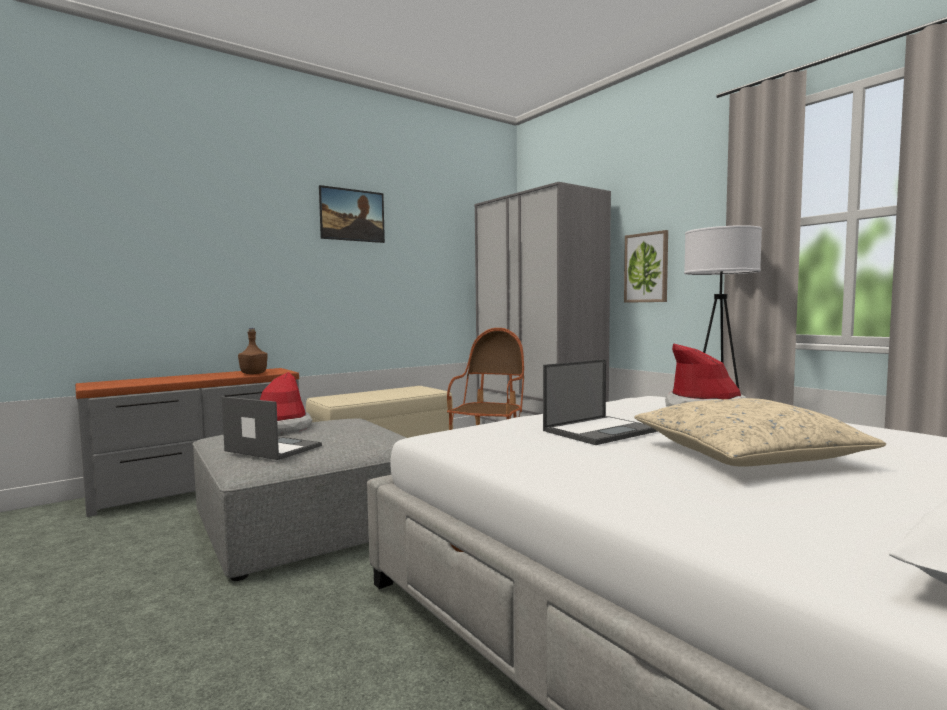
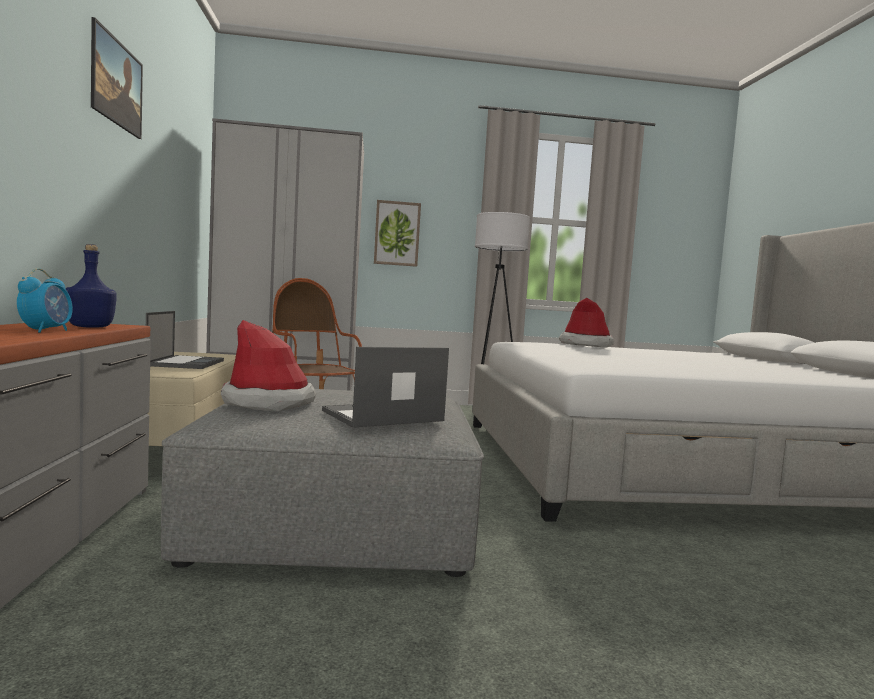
camera: 60 degrees left, 0 degrees up
brown bottle [238,328,267,374] -> blue bottle [66,244,117,328]
laptop [543,359,658,445] -> laptop moved to [146,311,224,369]
beige pillow [634,398,886,467] -> none
none -> alarm clock [17,268,73,333]

